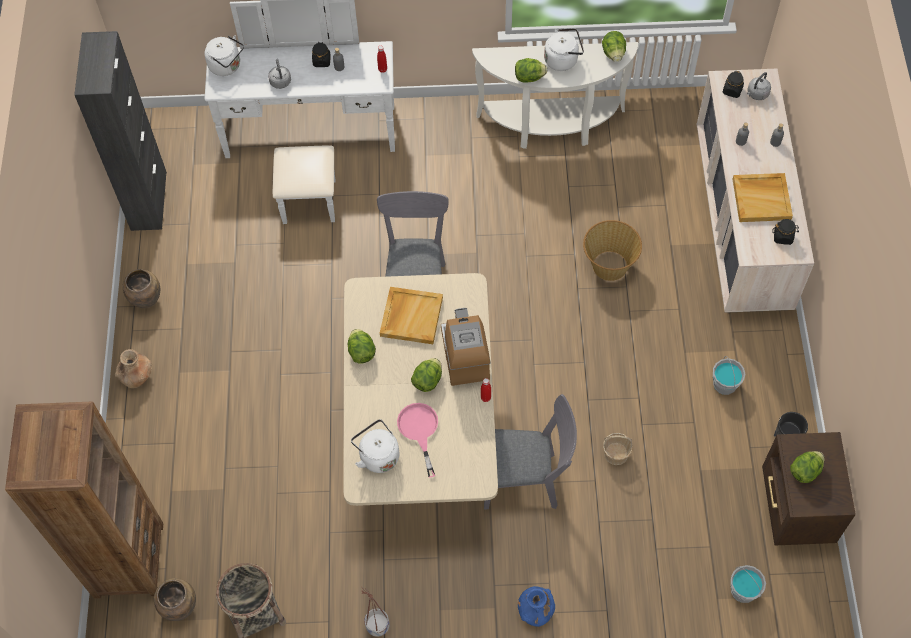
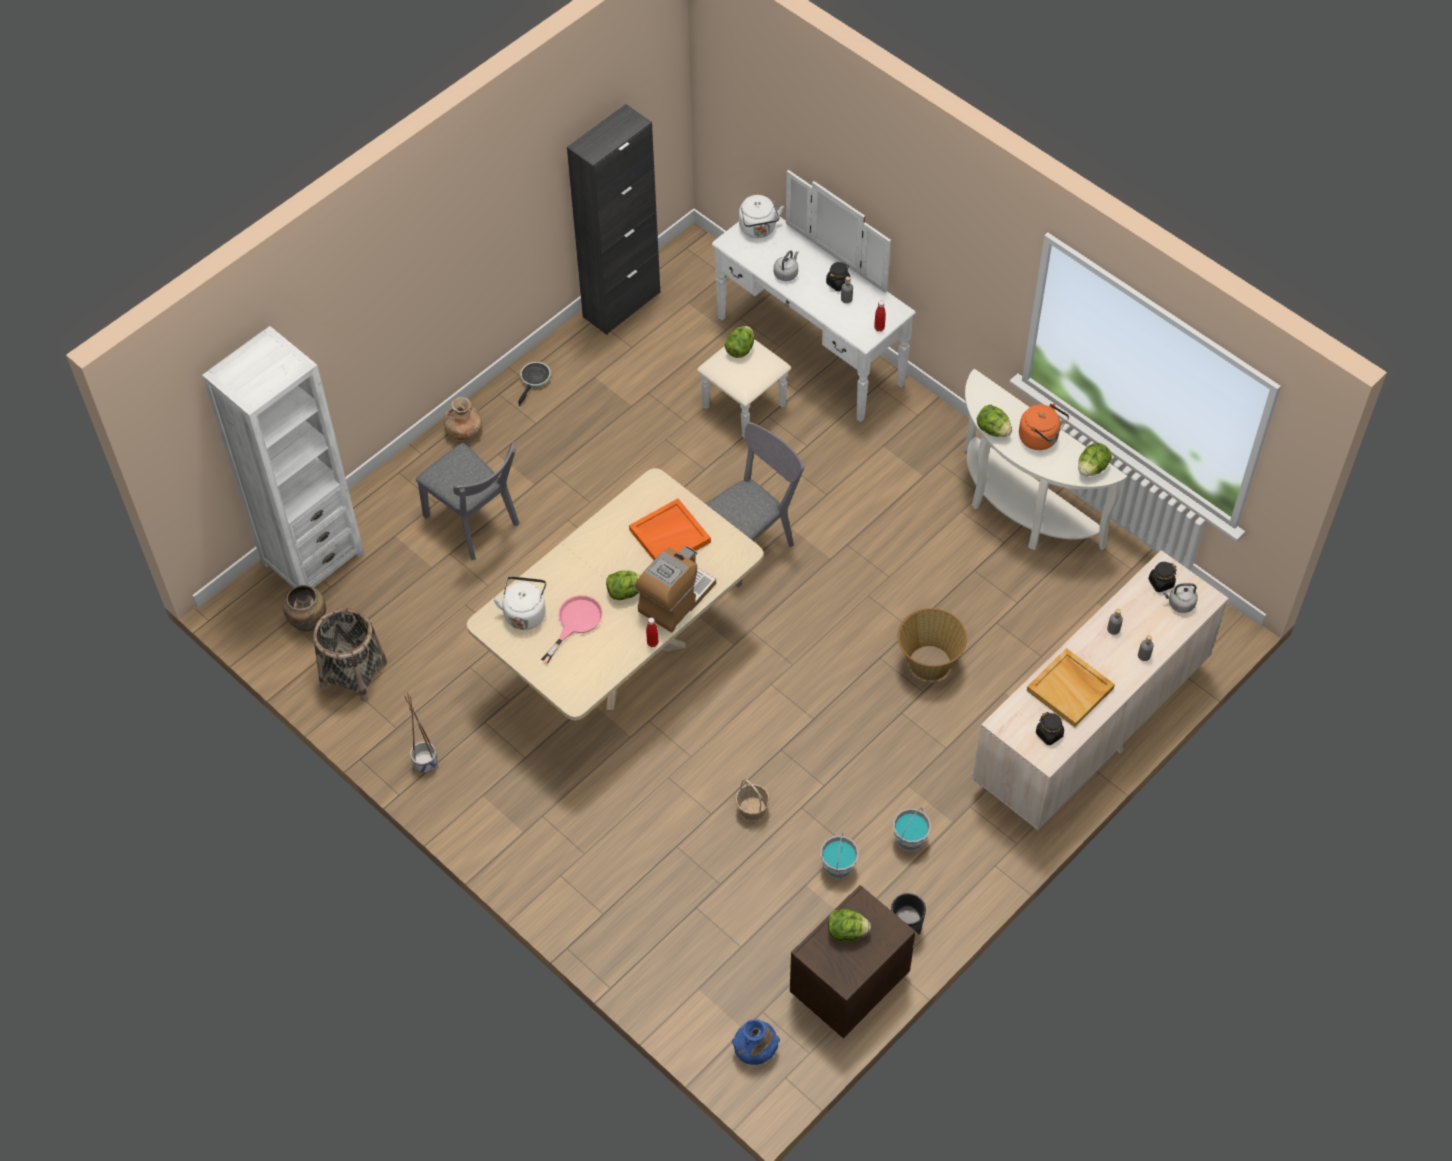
camera: 45 degrees right, 5 degrees down
brown bookcase [5,401,163,599] -> white bookcase [202,326,364,588]
brown vase [123,269,160,308] -> frying pan [518,362,551,405]
lettuce [348,329,376,364] -> lettuce moved to [724,326,754,358]
beige tray [380,287,443,344] -> orange tray [629,498,711,560]
grey chair [484,394,577,509] -> grey chair moved to [416,442,519,560]
blue vase [518,586,555,627] -> blue vase moved to [732,1019,780,1065]
white kettle [544,28,584,71] -> orange kettle [1019,403,1069,450]
grey bucket [731,565,766,603] -> grey bucket moved to [820,832,859,880]

